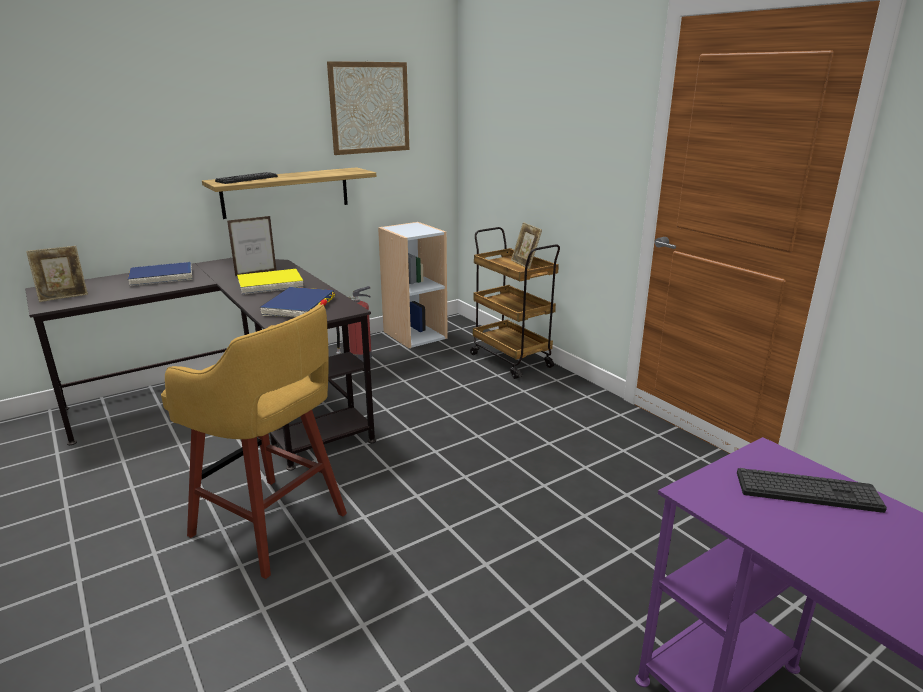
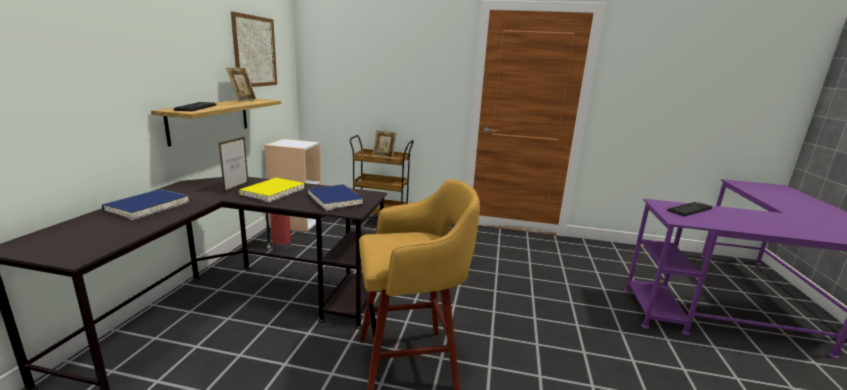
camera: 45 degrees left, 5 degrees down
picture frame [26,246,88,302] -> picture frame moved to [226,67,257,102]

